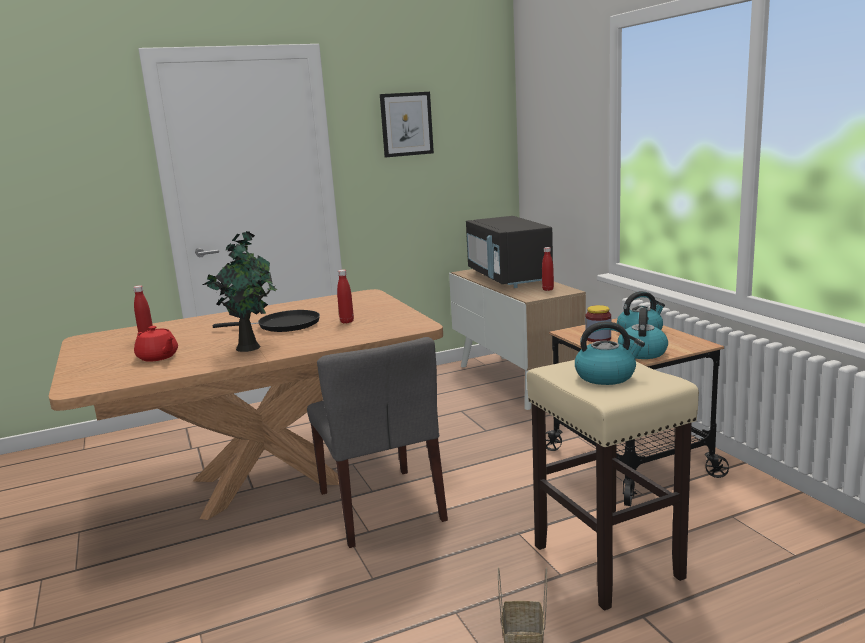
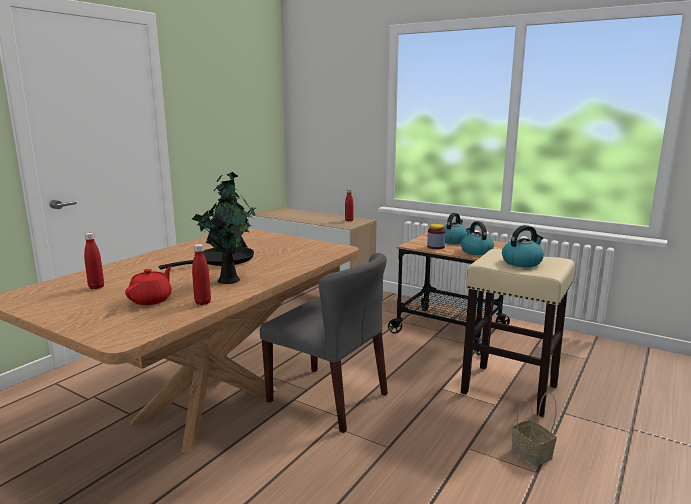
camera: 35 degrees left, 0 degrees up
red teapot [134,326,178,362] -> red teapot turned 75 degrees counterclockwise [125,266,172,305]
red bottle [337,269,354,323] -> red bottle moved to [192,244,211,305]
picture [380,92,434,157] -> none
black microwave [466,216,553,288] -> none

